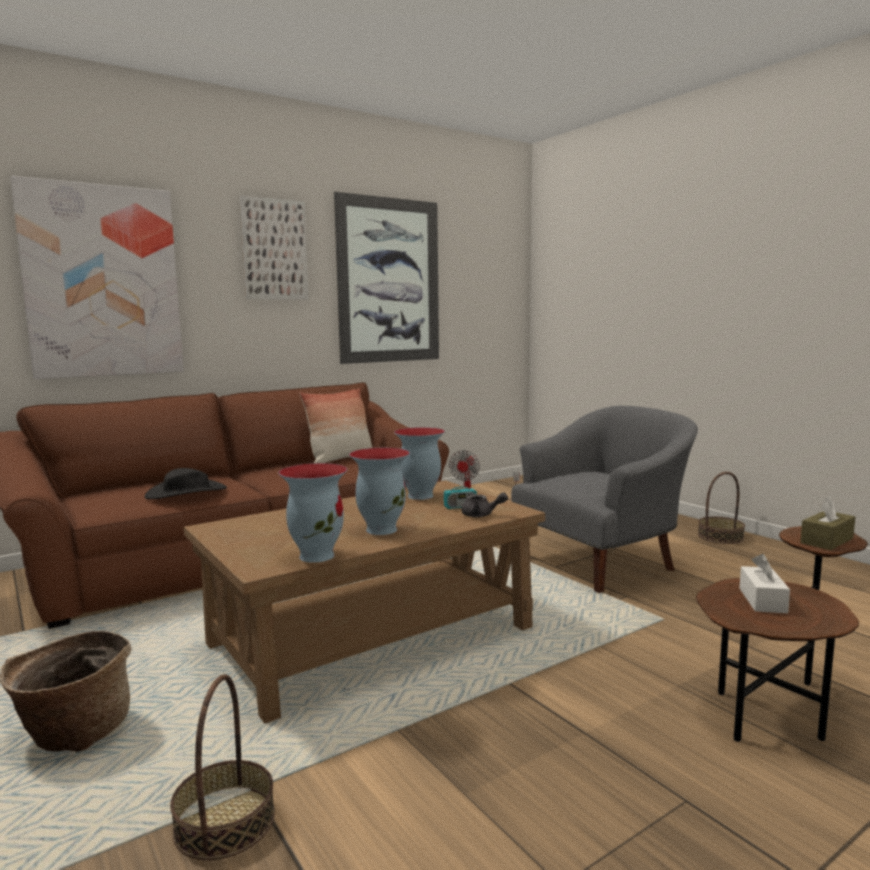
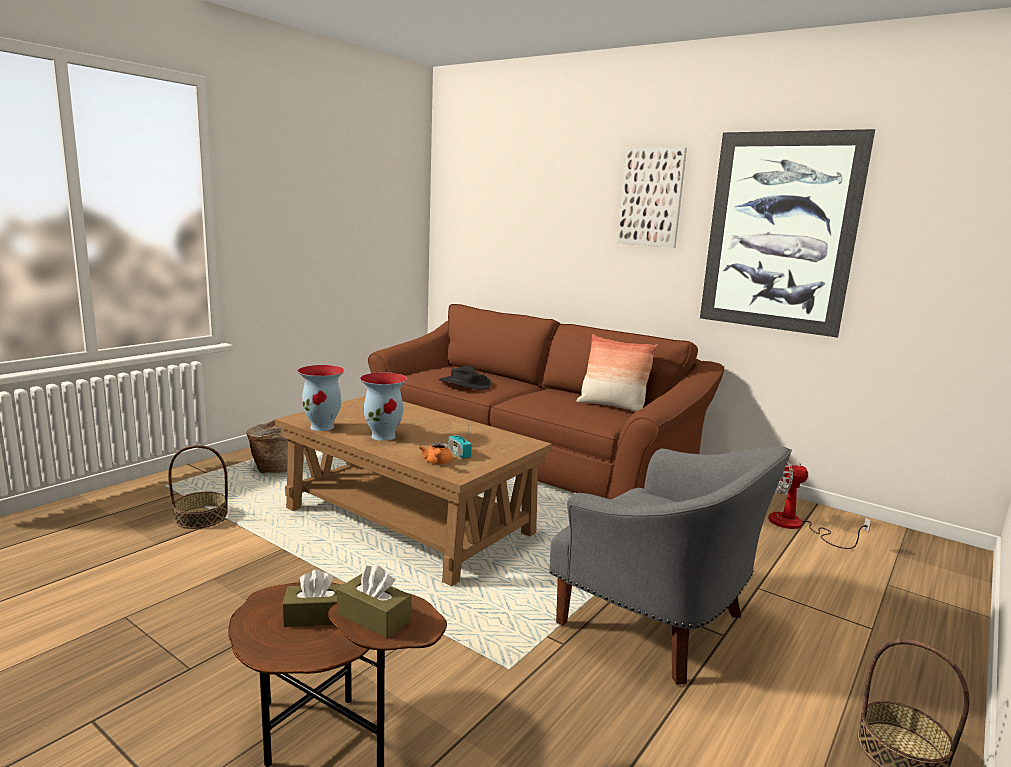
camera: 70 degrees right, 5 degrees up
picture [10,176,184,379] -> none
vase [394,427,445,500] -> none
grey teapot [462,492,508,517] -> orange teapot [419,442,452,464]
white tissue box [739,554,790,613] -> brown tissue box [282,569,344,627]

